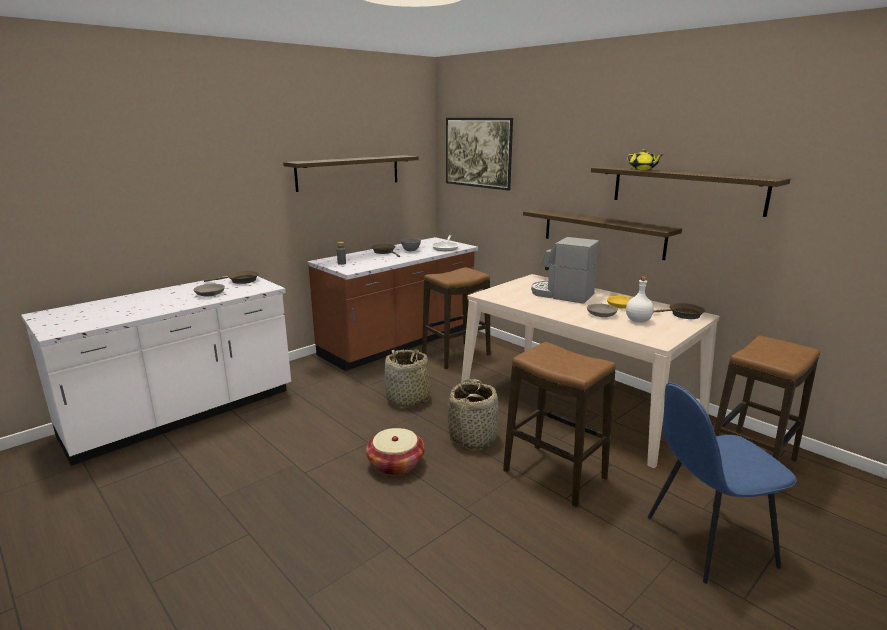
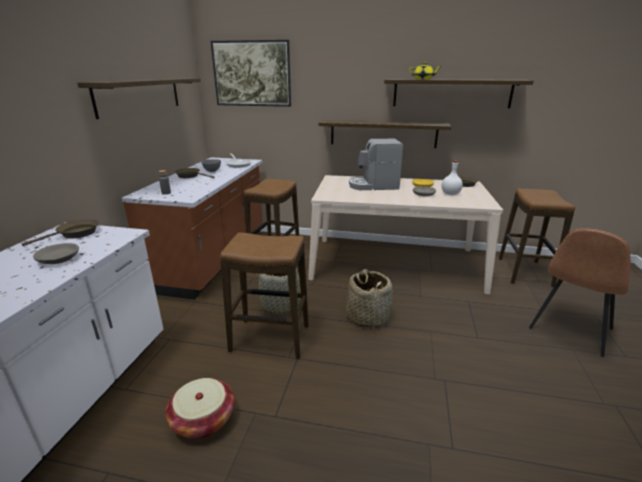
camera: 35 degrees left, 5 degrees up
basket [366,428,425,475] -> basket moved to [165,378,235,439]
stool [503,342,616,507] -> stool moved to [220,232,309,359]
blue chair [648,383,797,584] -> brown chair [529,228,631,357]

